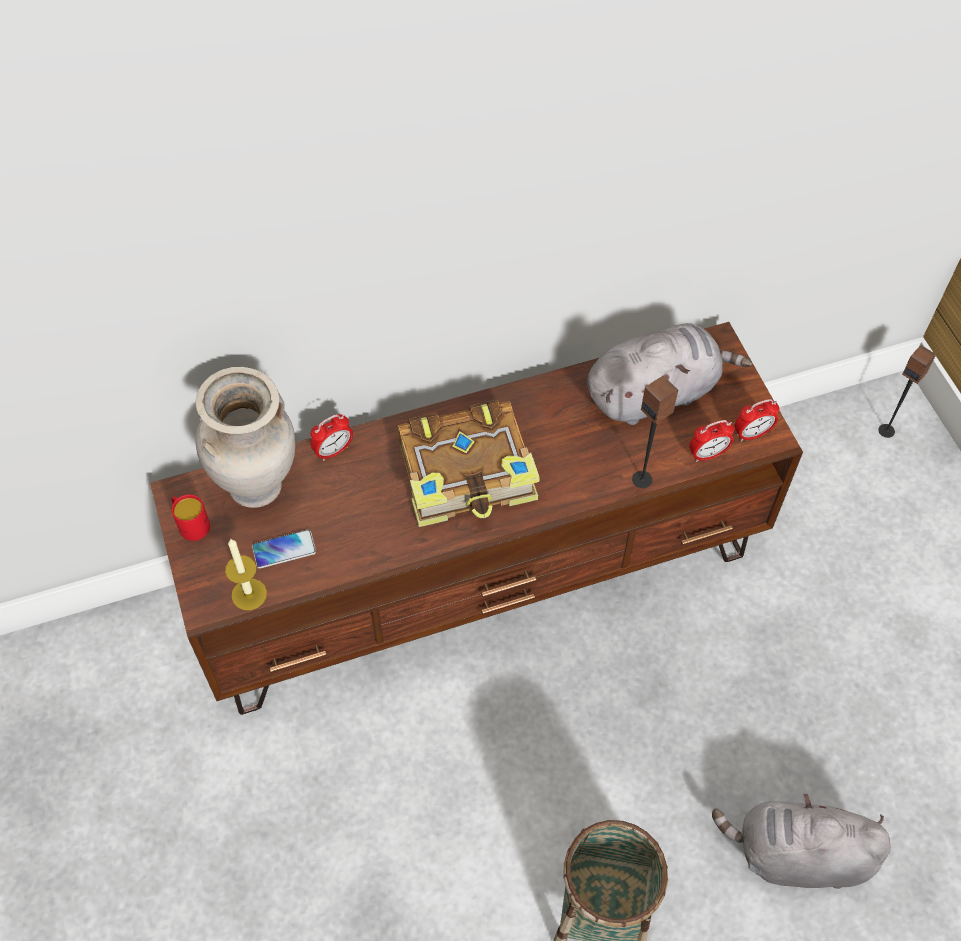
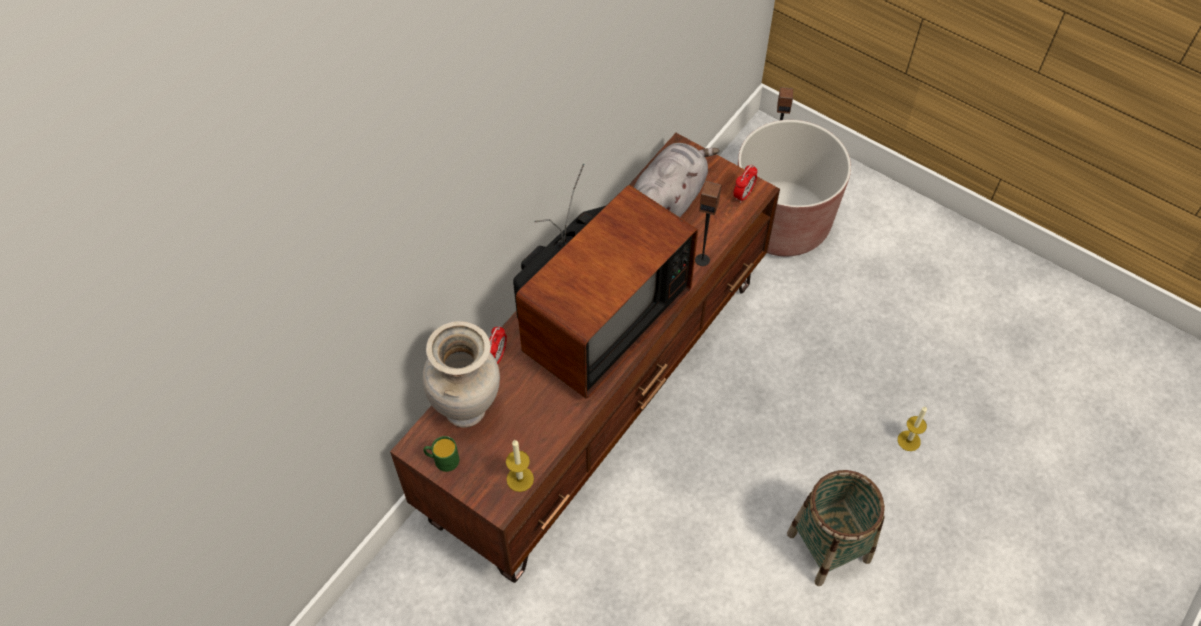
camera: 35 degrees left, 0 degrees up
red mug [171,494,210,541] -> green mug [423,436,459,472]
phone [252,529,316,569] -> none
book [398,400,540,527] -> television [513,164,698,399]
alarm clock [689,420,734,462] -> none
grey plush toy [712,794,891,889] -> candle [898,406,927,451]
none -> brown planter [738,120,851,256]

